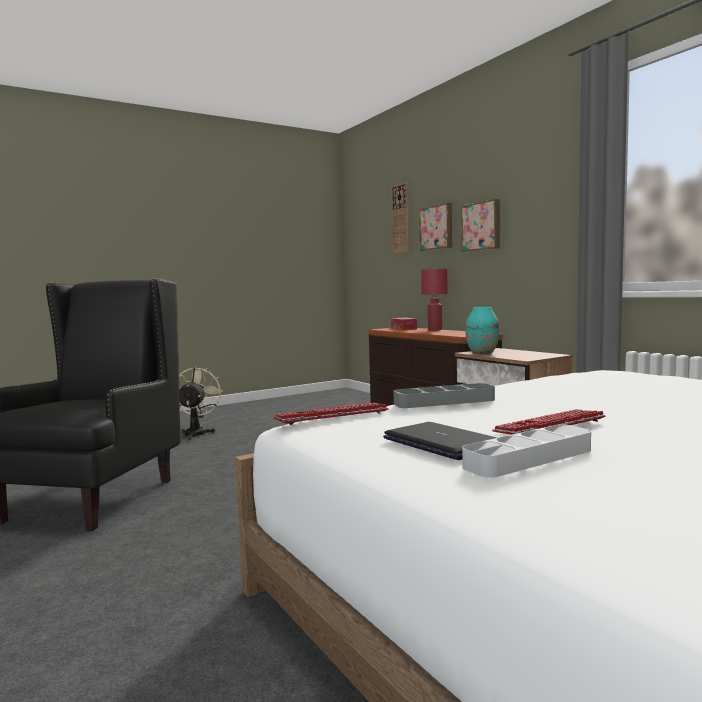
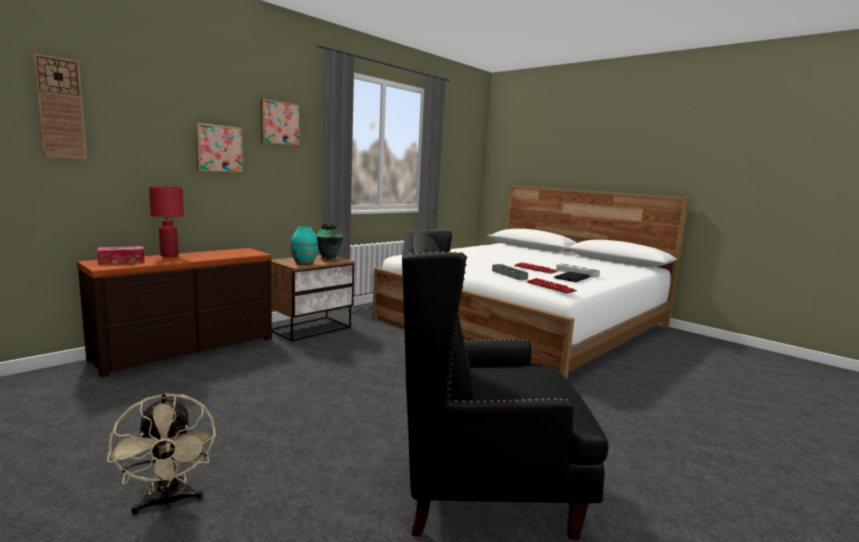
camera: 105 degrees left, 5 degrees up
beige fan [179,368,223,440] -> beige fan turned 105 degrees counterclockwise [107,393,216,515]
picture [419,203,452,251] -> picture moved to [260,99,301,147]
none -> vase [315,224,343,260]

